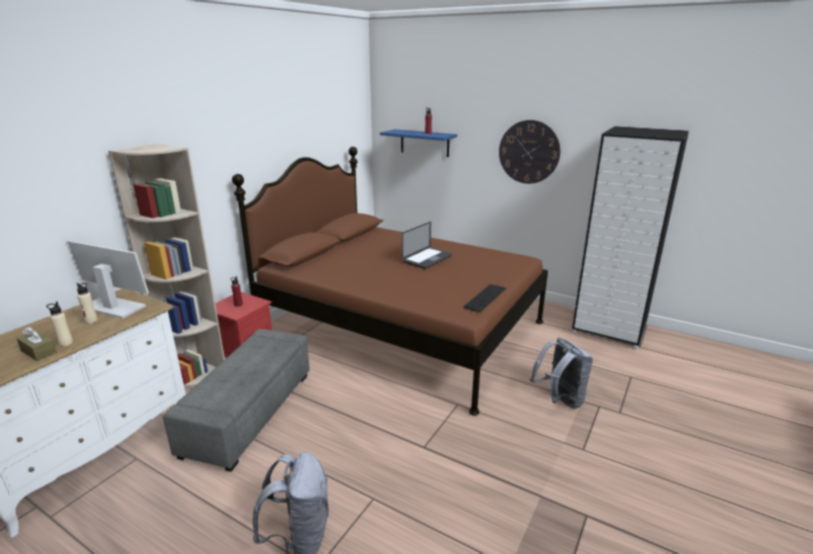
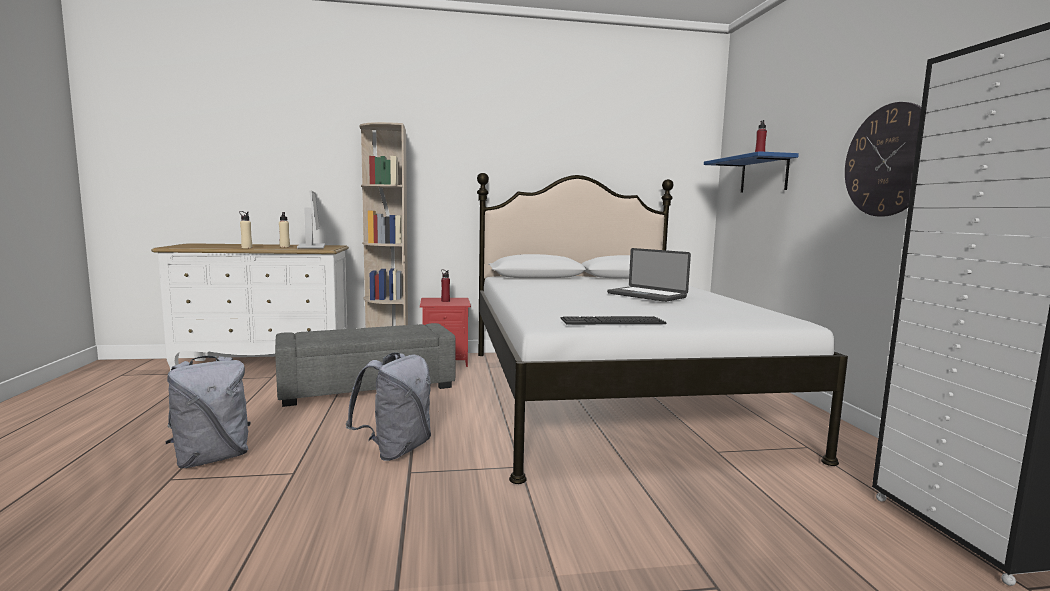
camera: 50 degrees right, 15 degrees down
brown tissue box [16,327,57,361] -> none
brown bed [232,147,548,416] -> white bed [477,173,848,484]
laptop [402,222,452,269] -> laptop turned 45 degrees clockwise [607,248,691,302]
grey backpack [530,337,593,409] -> grey backpack moved to [346,352,431,461]

